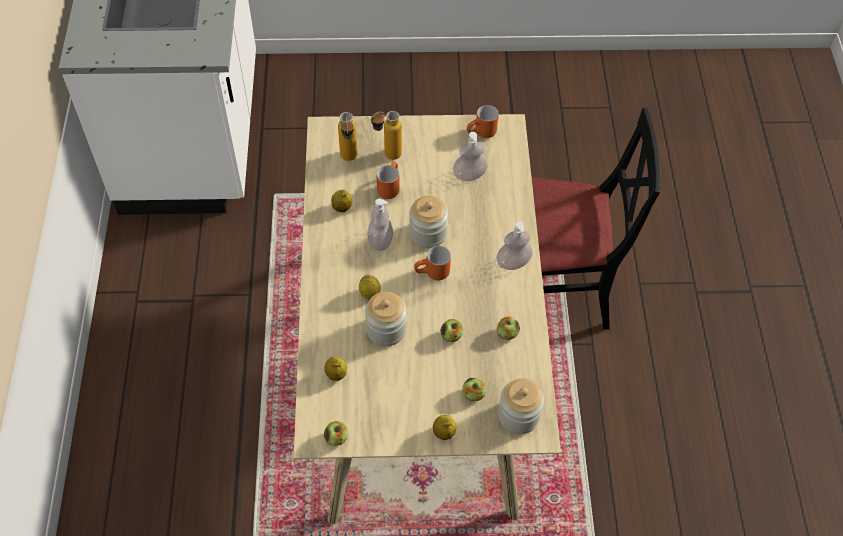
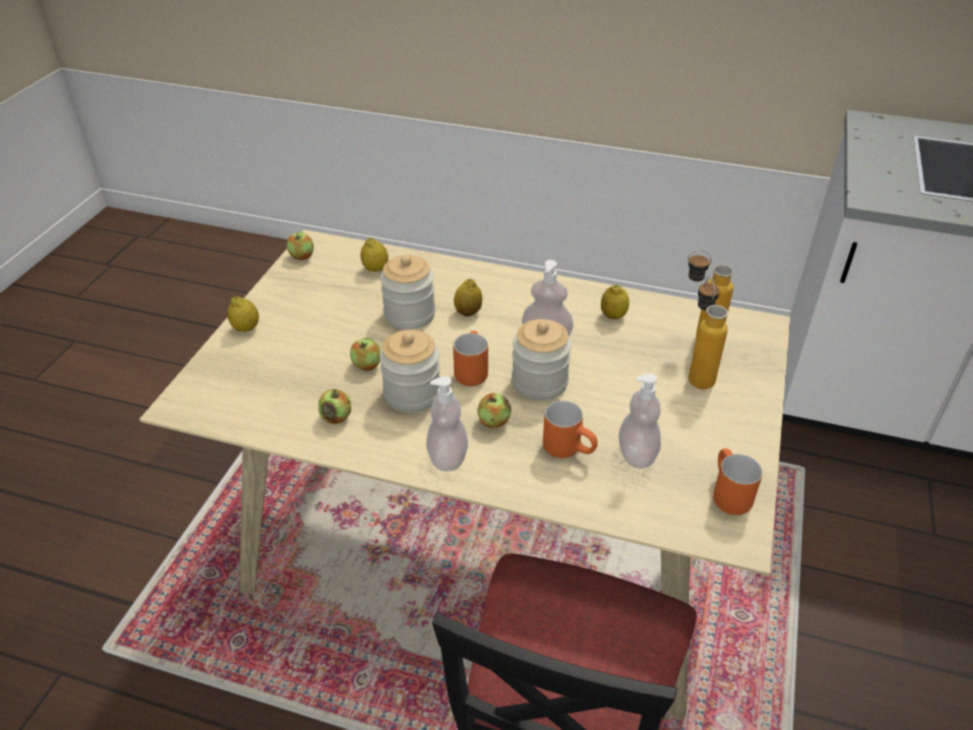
camera: 110 degrees right, 15 degrees down
orange mug [377,162,399,199] -> orange mug moved to [543,401,598,458]
apple [462,378,486,401] -> apple moved to [477,393,511,428]
jar [498,378,544,434] -> jar moved to [380,330,440,413]

